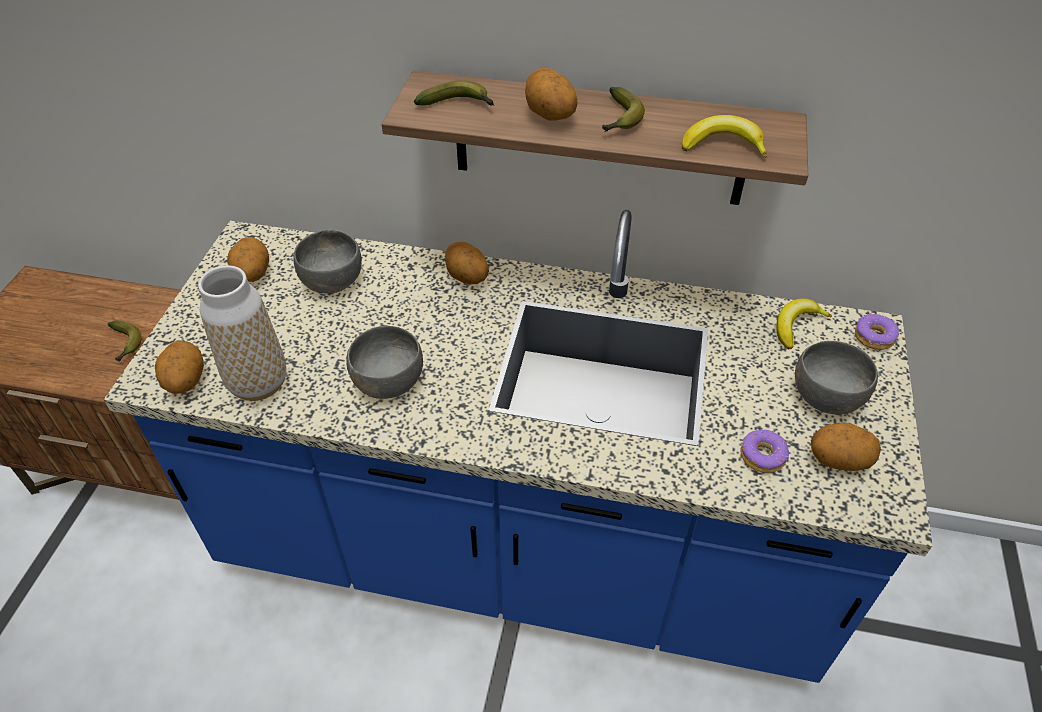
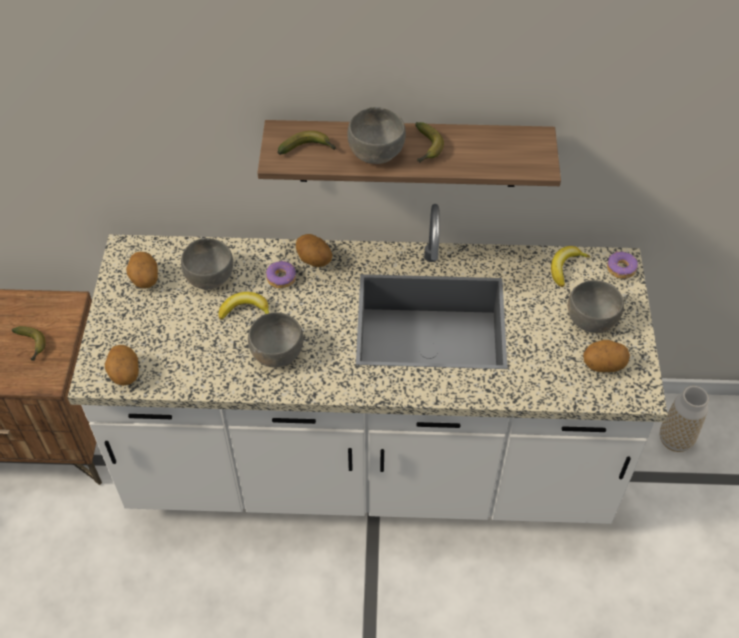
camera: 10 degrees left, 5 degrees up
blue counter [104,210,932,683] -> white counter [67,204,668,524]
vase [198,265,286,401] -> vase moved to [660,386,709,452]
potato [525,68,578,121] -> grey bowl [347,107,406,164]
banana [682,115,768,158] -> banana moved to [218,292,269,320]
donut [740,430,789,473] -> donut moved to [266,261,296,288]

